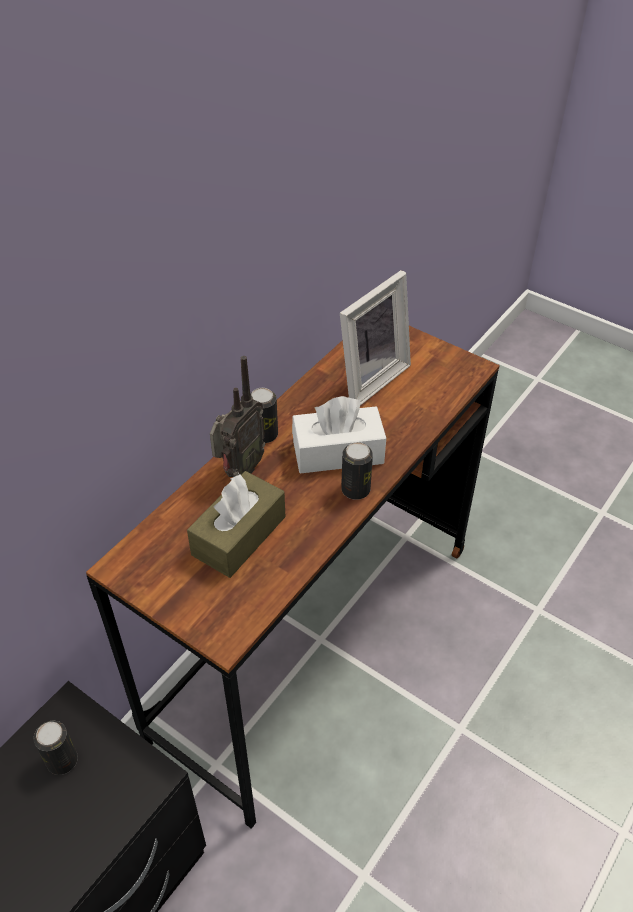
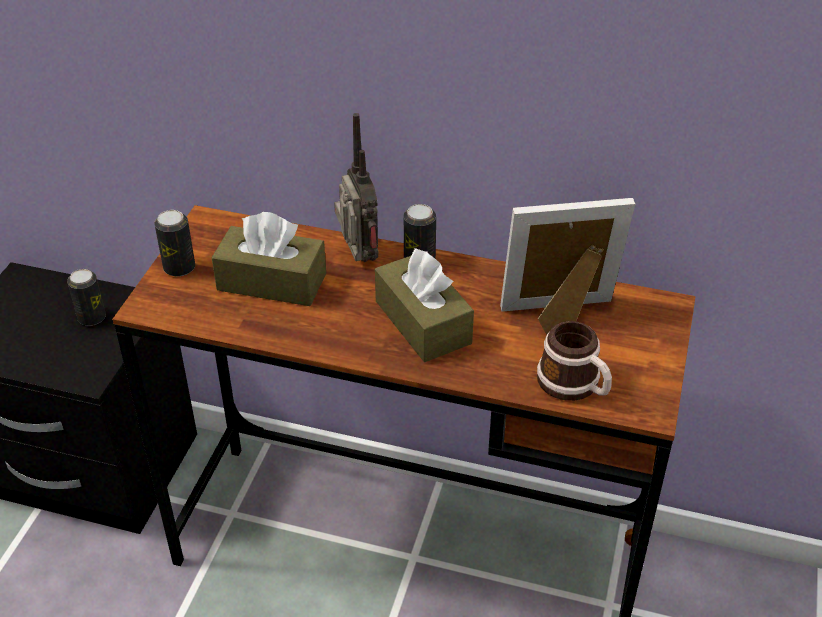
camera: 70 degrees right, 5 degrees down
radio [210,356,265,477] -> radio turned 120 degrees counterclockwise [334,113,378,262]
white tissue box [292,396,386,474] -> brown tissue box [375,248,474,362]
picture frame [340,270,411,406] -> picture frame turned 150 degrees clockwise [500,198,635,334]
can [341,442,373,500] -> can moved to [155,210,195,277]
none -> mug [537,321,612,401]

